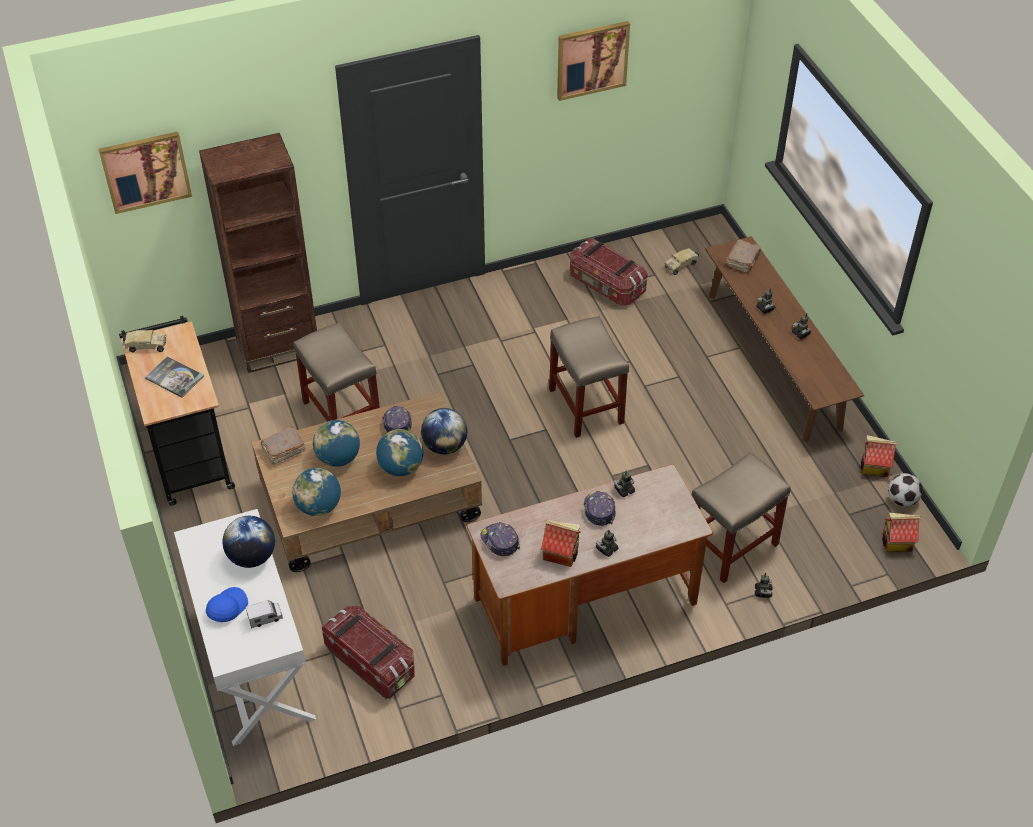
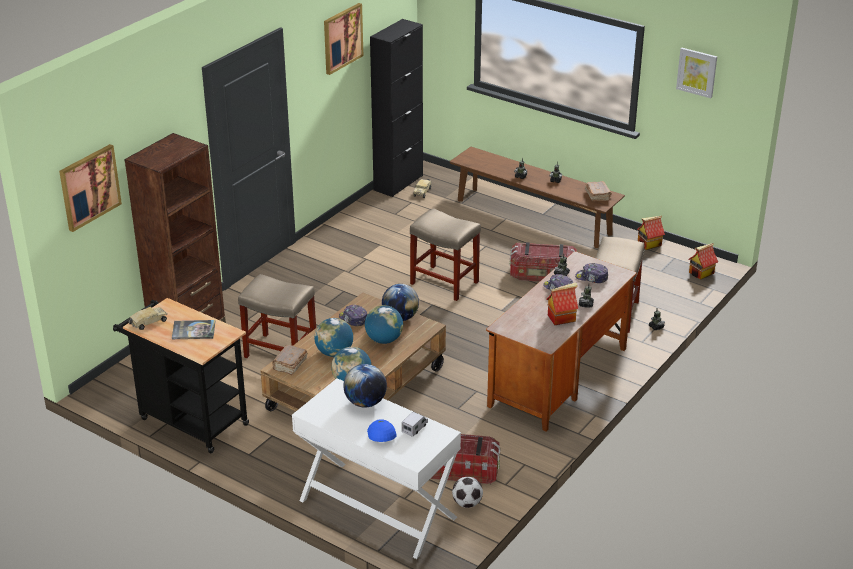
camera: 35 degrees left, 15 degrees down
cap [480,522,520,556] -> cap moved to [575,263,608,283]
storage box [570,238,648,306] -> storage box moved to [509,242,577,282]
brown book [727,240,761,272] -> brown book moved to [585,181,612,202]
football [888,473,922,506] -> football moved to [452,477,483,508]
none -> black cabinet [370,19,423,197]
none -> picture [676,48,717,98]

